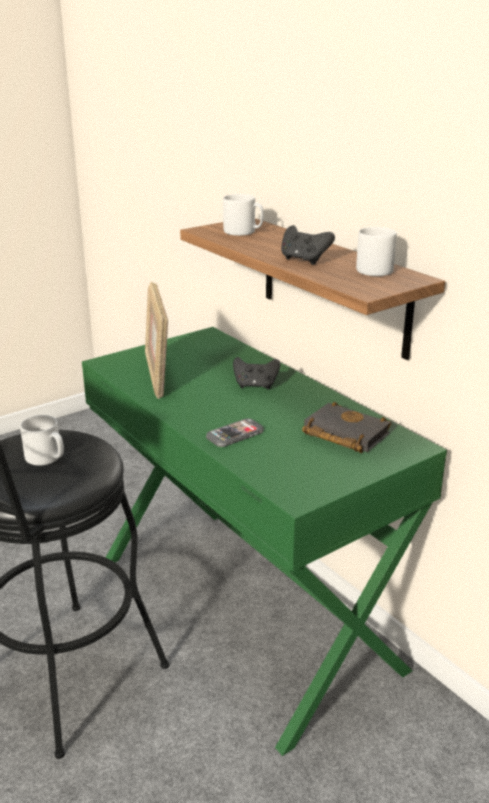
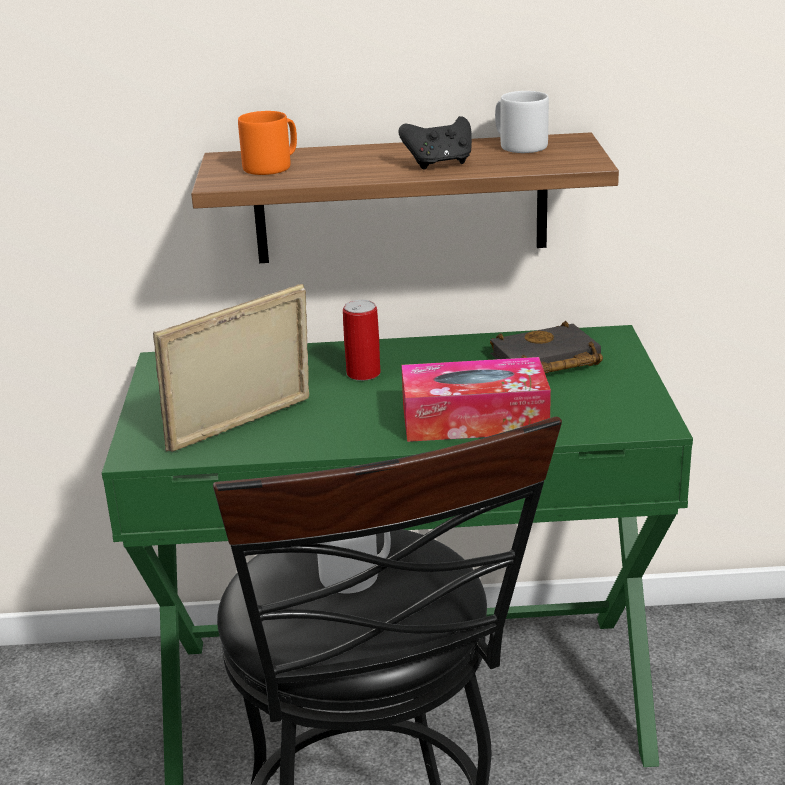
camera: 55 degrees left, 0 degrees up
picture frame [145,282,168,399] -> picture frame turned 120 degrees clockwise [153,284,309,452]
phone [206,418,264,447] -> tissue box [401,357,551,442]
grey mug [223,194,264,236] -> orange mug [238,111,297,175]
black game controller [233,357,280,390] -> can [343,300,381,381]

